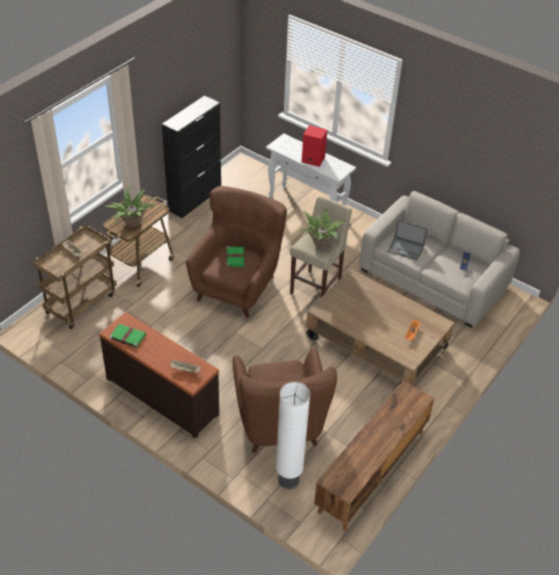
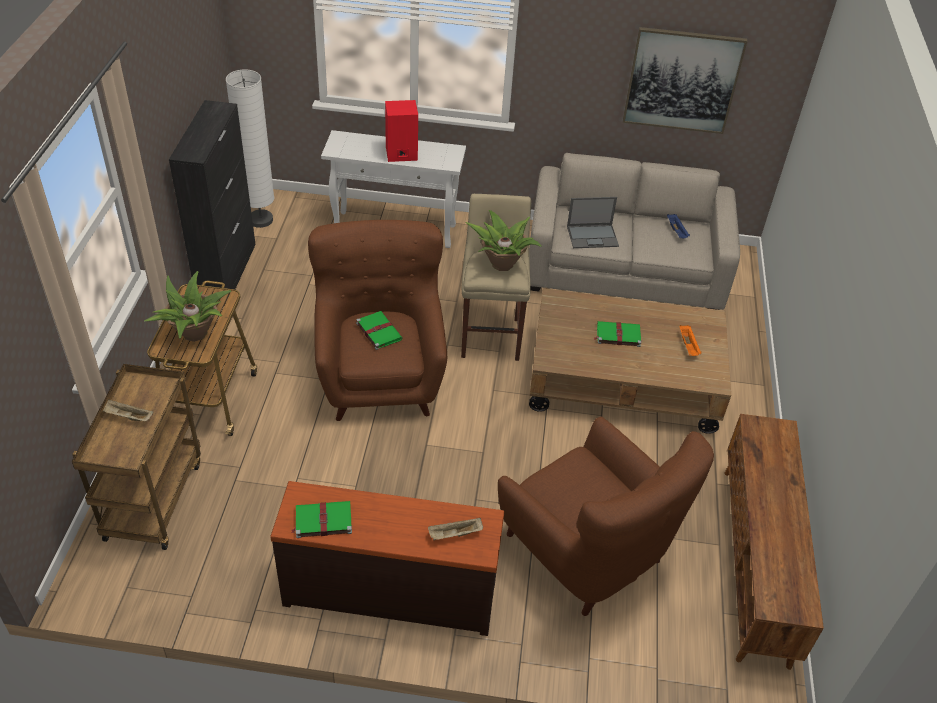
camera: 30 degrees left, 0 degrees up
white floor lamp [276,382,310,489] -> white floor lamp moved to [226,69,274,228]
none -> green book [593,321,642,347]
none -> picture [623,27,747,134]

